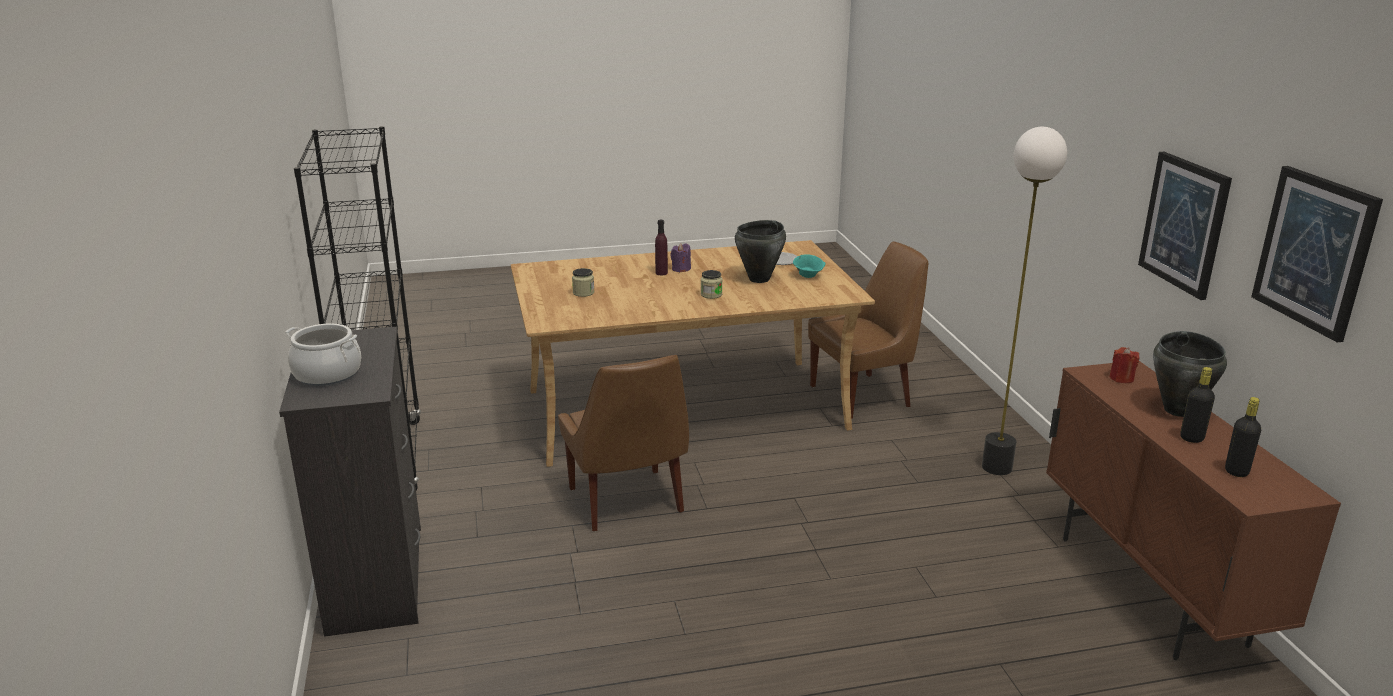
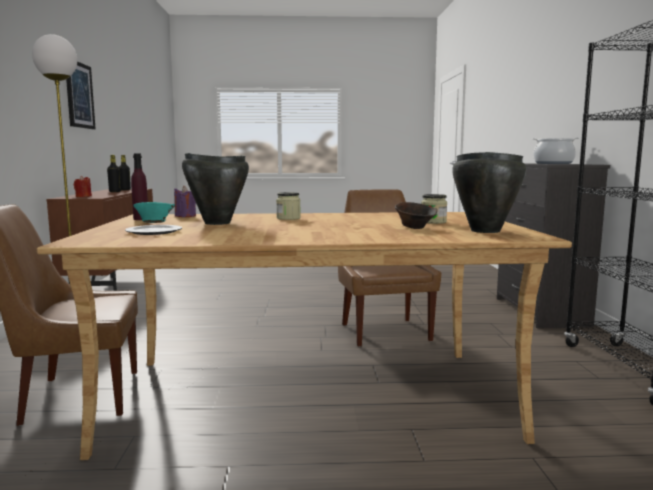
camera: 170 degrees left, 15 degrees down
purple bottle [655,220,668,275] -> purple bottle moved to [131,154,148,220]
purple candle [670,243,691,272] -> purple candle moved to [174,186,196,217]
picture [1138,152,1232,300] -> none
black cooking pot [1153,331,1227,417] -> black cooking pot moved to [452,152,526,233]
none -> brown bowl [395,202,437,229]

